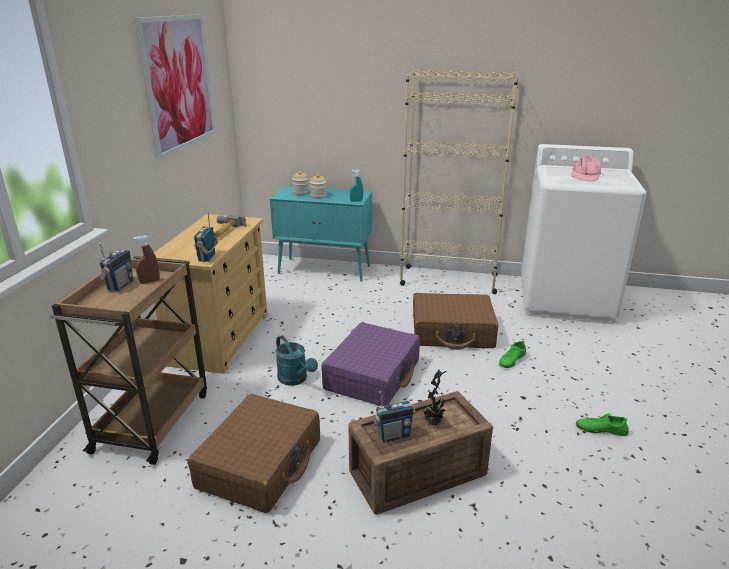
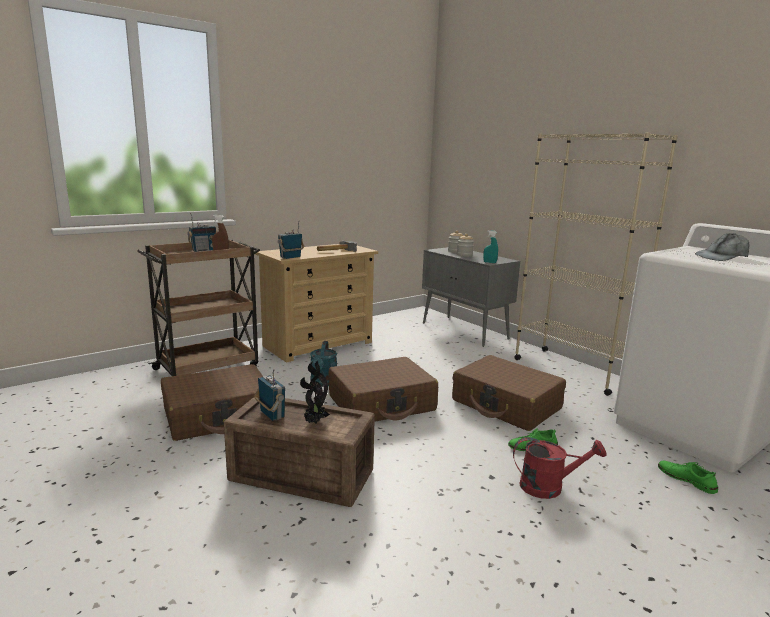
camera: 40 degrees right, 10 degrees down
picture [135,14,216,159] -> none
turquoise cabinet [270,186,372,282] -> grey cabinet [422,247,520,347]
purple suitcase [321,322,420,406] -> brown suitcase [328,357,438,422]
radio [373,391,415,443] -> radio turned 150 degrees counterclockwise [254,369,285,421]
pink cap [571,156,601,181] -> grey cap [695,233,750,261]
green shoe [576,413,629,436] -> green shoe moved to [658,461,718,494]
none -> red watering can [513,437,606,499]

